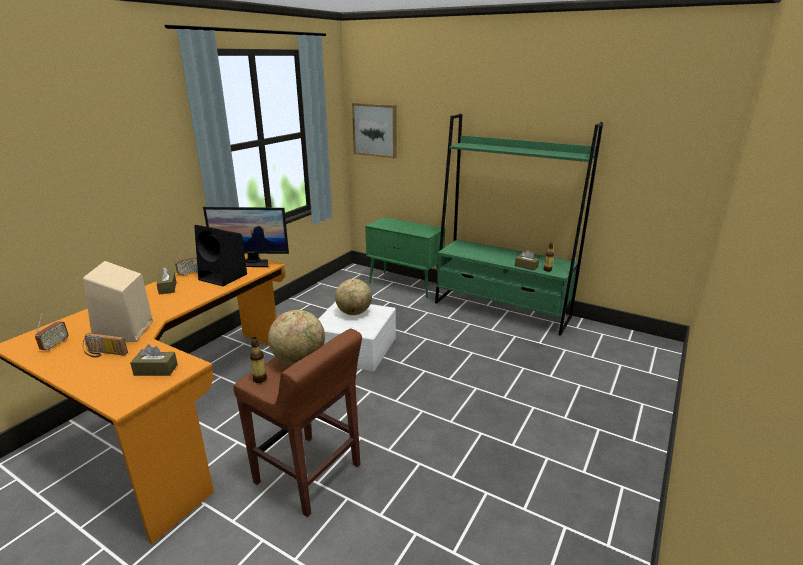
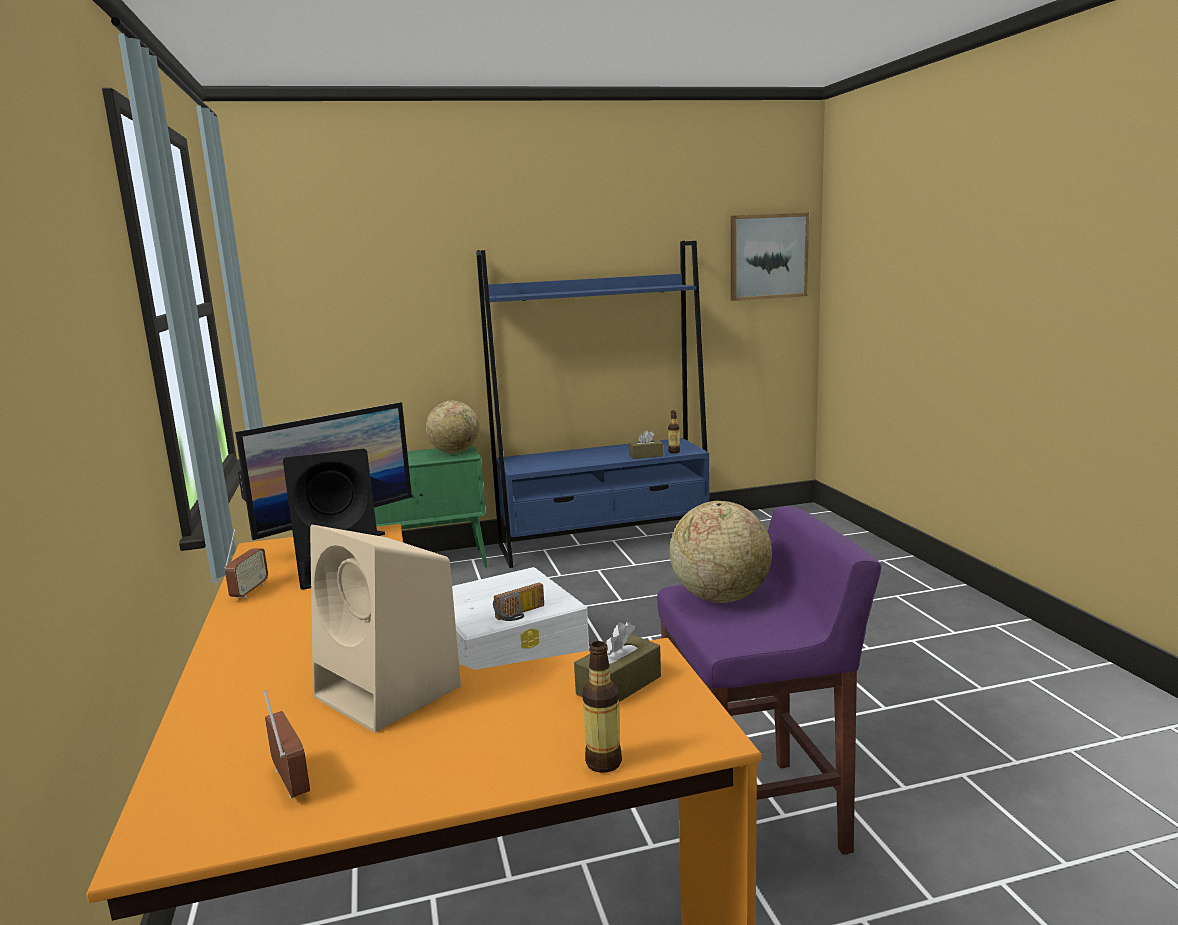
camera: 45 degrees left, 10 degrees down
radio [83,333,128,358] -> radio moved to [493,582,544,621]
brown tissue box [157,267,176,294] -> none
brown stool [233,328,362,517] -> purple stool [657,506,881,855]
bottle [250,337,267,383] -> bottle moved to [582,641,622,773]
globe [335,279,372,315] -> globe moved to [426,401,479,454]
picture [352,103,397,158] -> picture moved to [731,213,809,301]
green bookcase [435,114,603,336] -> blue bookcase [476,241,710,568]

